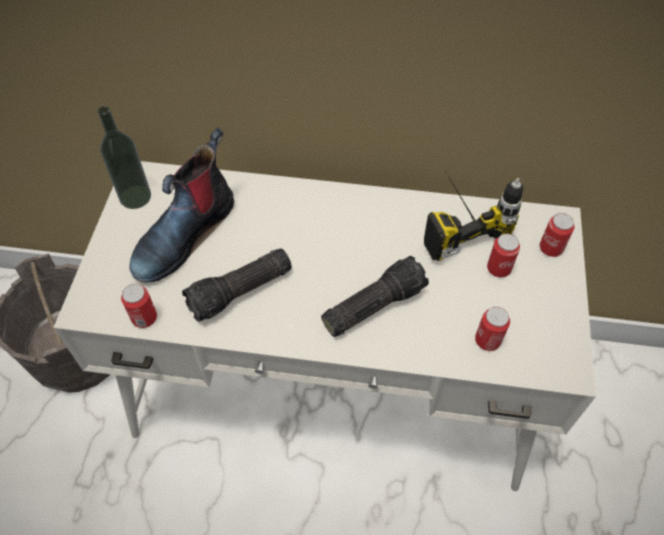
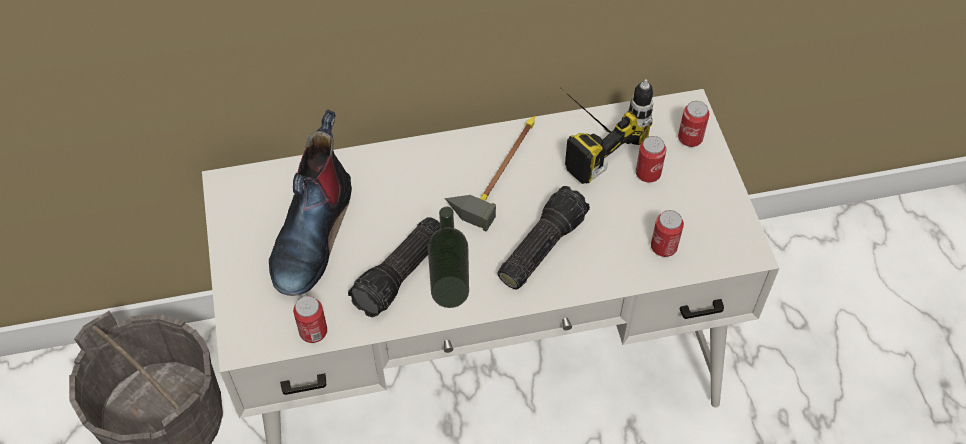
camera: 20 degrees left, 0 degrees up
bottle [98,106,151,209] -> bottle moved to [428,207,469,308]
none -> hammer [445,116,535,231]

